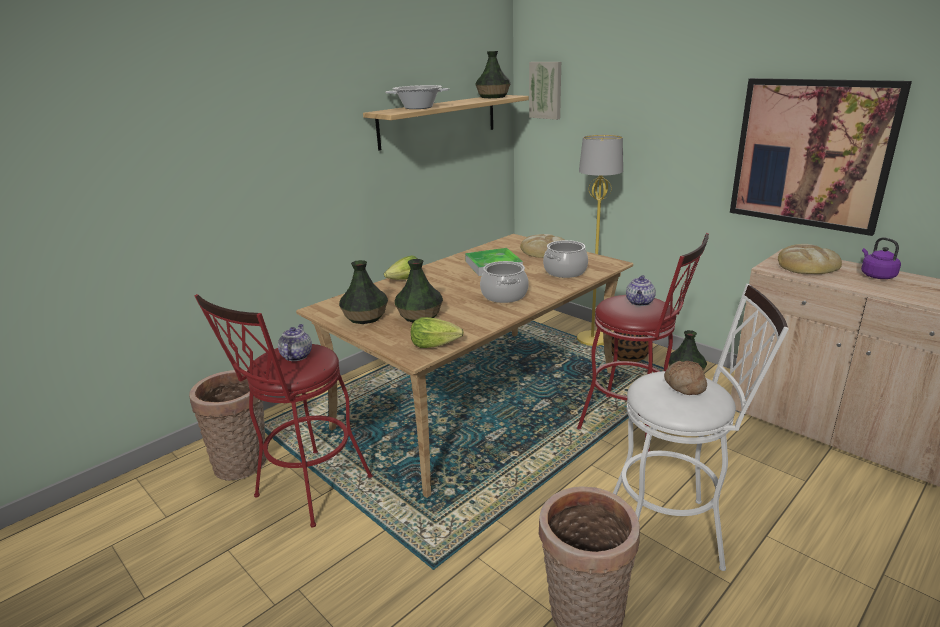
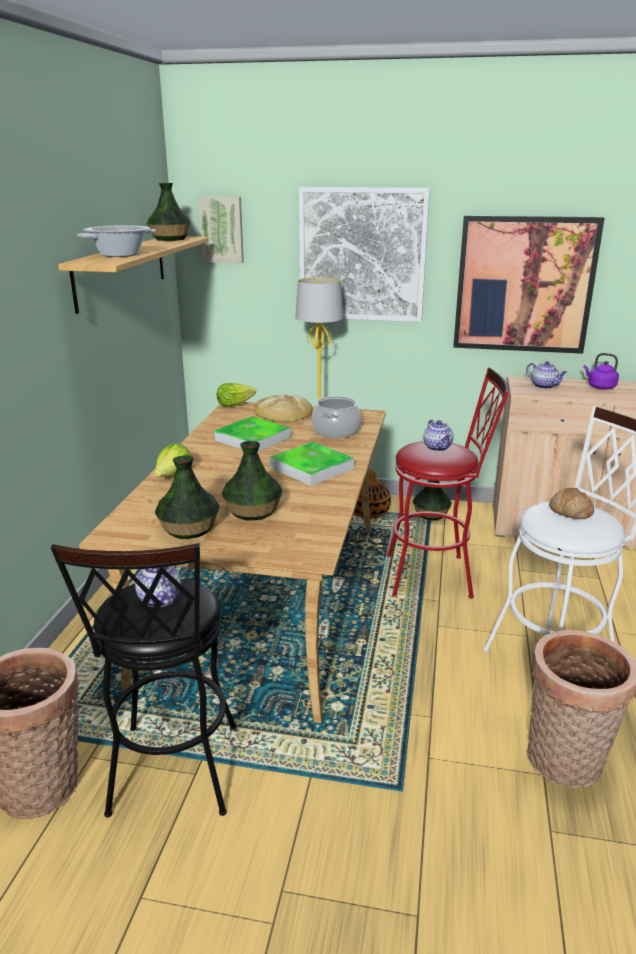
camera: 35 degrees left, 0 degrees up
red stool [195,294,373,527] -> black stool [51,543,237,818]
lettuce [411,317,464,348] -> lettuce moved to [217,383,256,407]
cooking pot [480,261,529,303] -> tray [270,442,354,486]
bread [778,244,842,274] -> teapot [526,361,567,389]
none -> picture [299,187,430,322]

